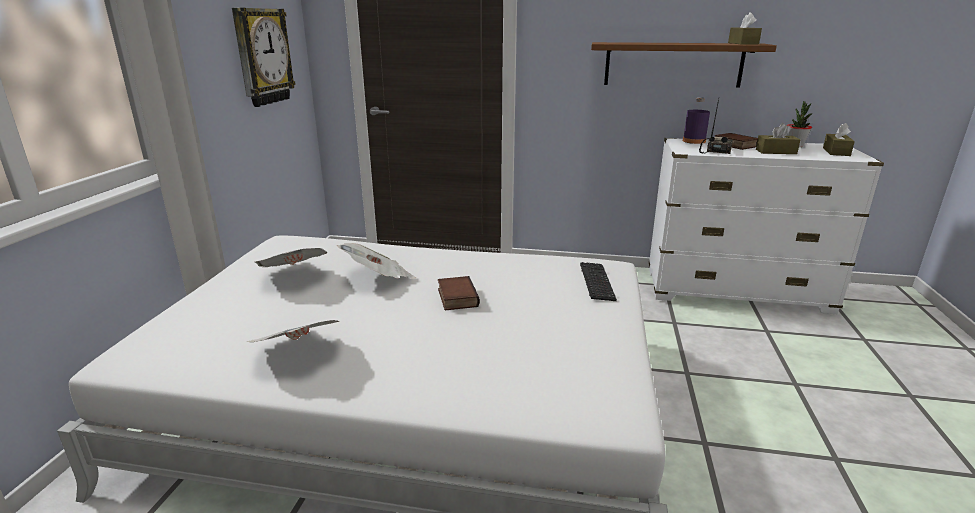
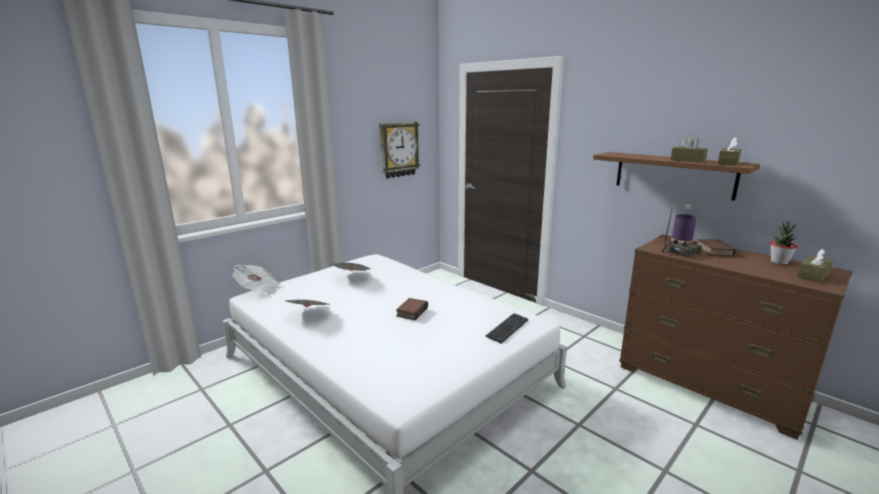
camera: 35 degrees right, 5 degrees down
newspaper [337,243,417,278] -> newspaper moved to [232,265,280,295]
white dresser [649,138,884,314] -> brown dresser [619,235,853,440]
brown tissue box [756,123,800,154] -> brown tissue box moved to [671,135,708,163]

